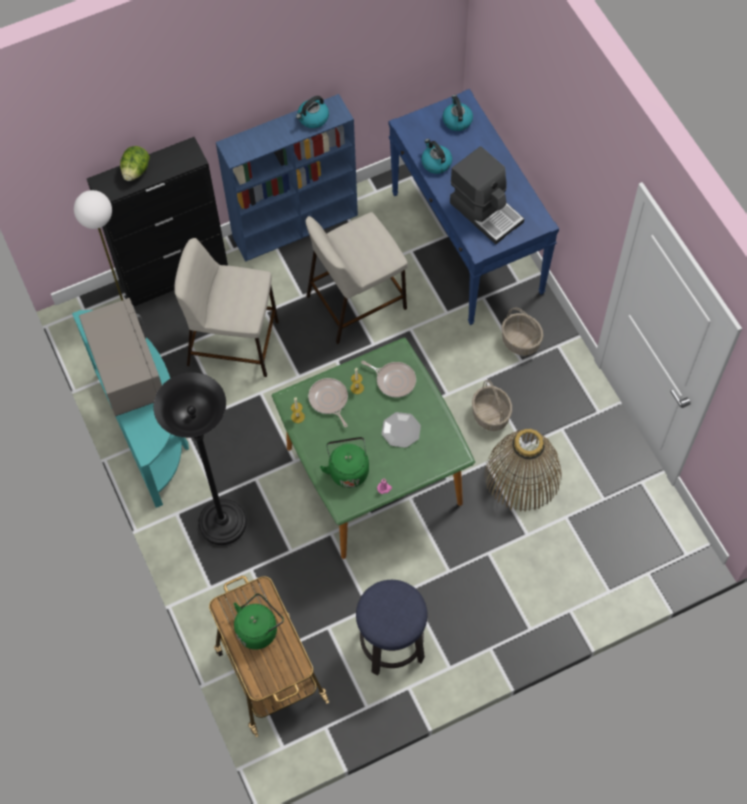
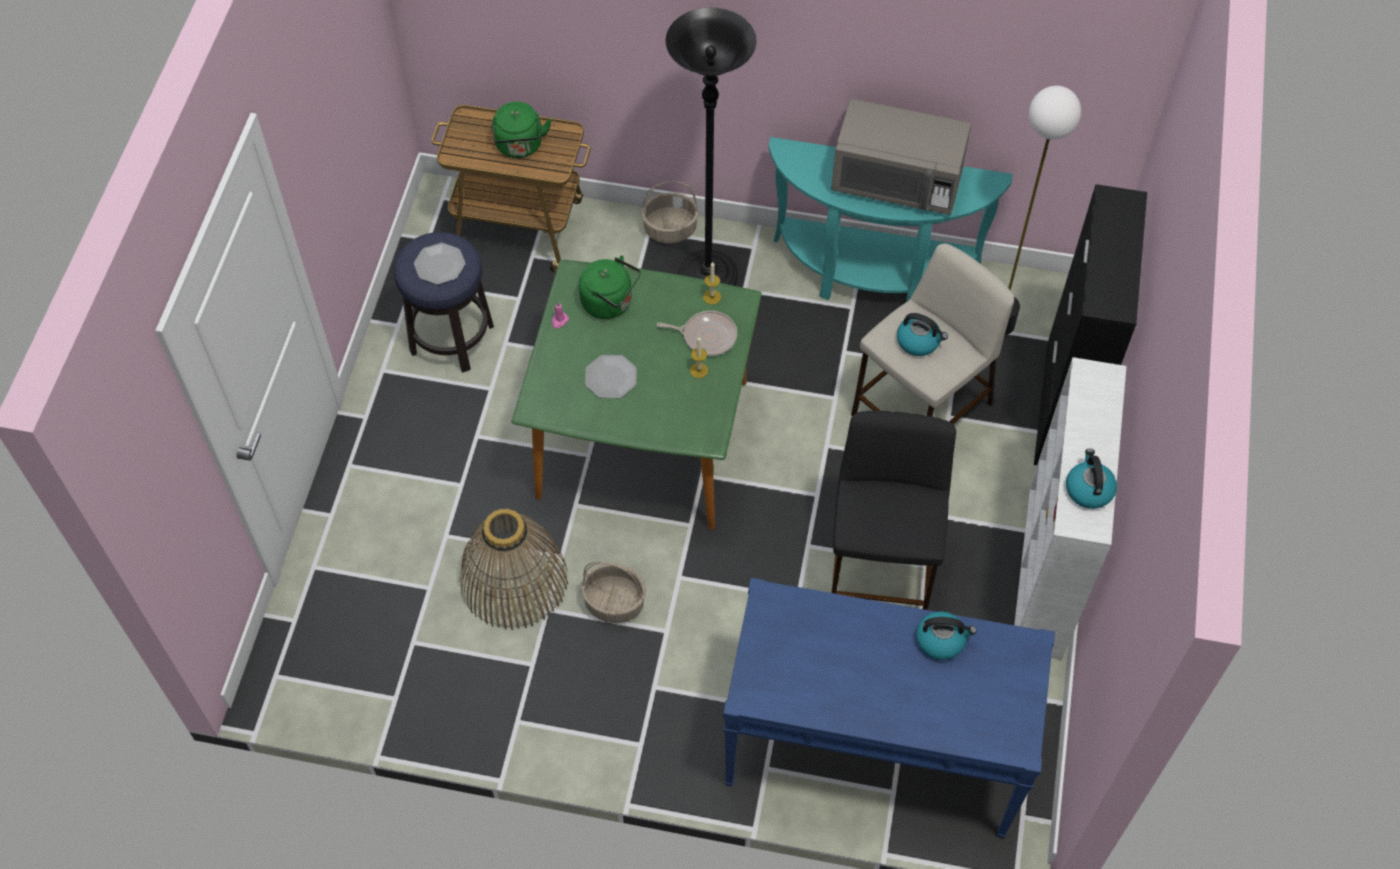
camera: 125 degrees right, 5 degrees down
lettuce [120,146,150,181] -> none
blue bookcase [216,94,358,262] -> white bookcase [1014,357,1126,660]
beige stool [306,212,408,344] -> black stool [831,411,956,610]
frying pan [361,361,416,398] -> none
kettle [442,95,473,131] -> kettle moved to [897,313,948,356]
coffee machine [450,146,524,245] -> none
basket [501,307,543,356] -> basket moved to [641,181,699,243]
none -> plate [414,243,465,284]

